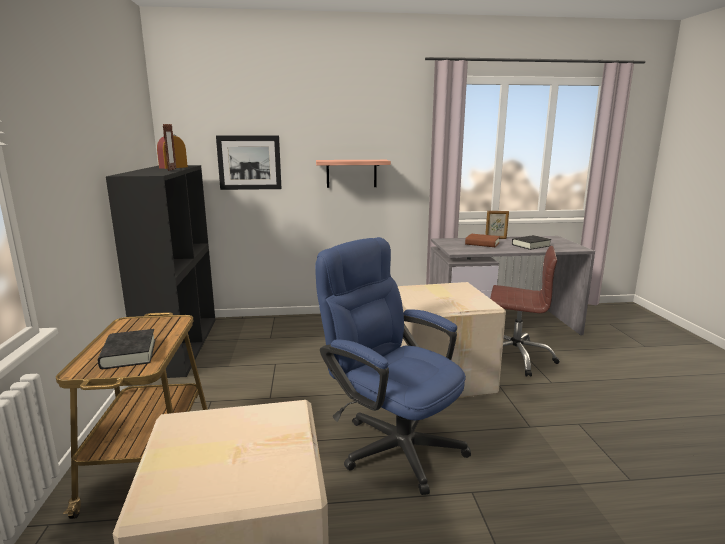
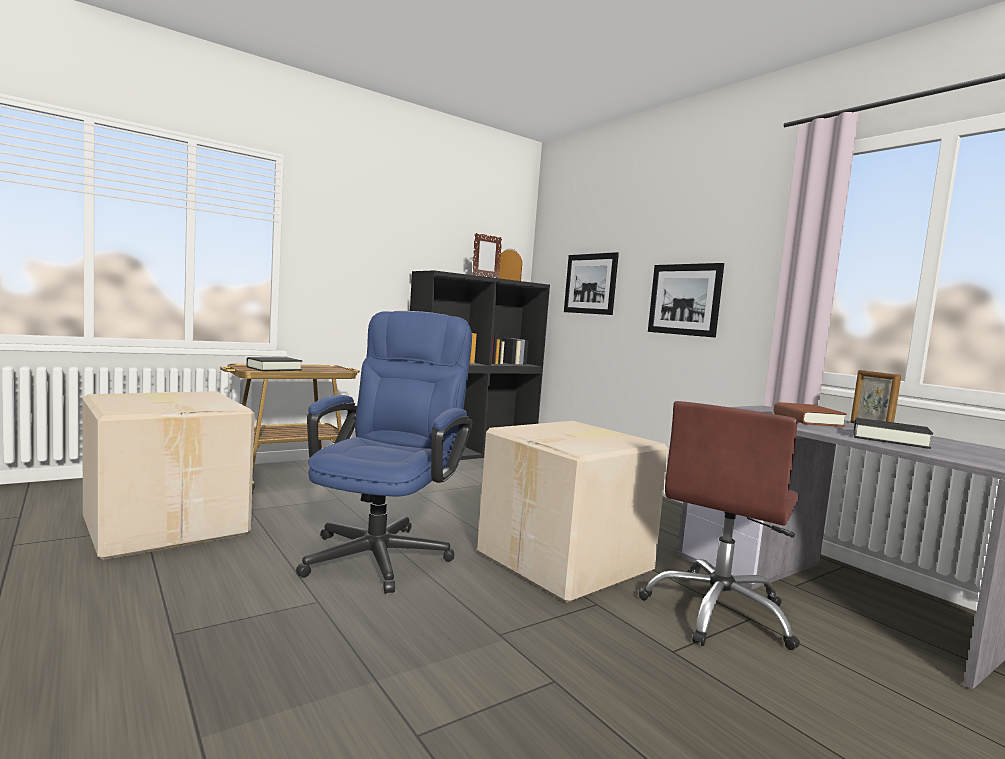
camera: 60 degrees right, 10 degrees down
shelf [316,160,391,188] -> picture [648,263,724,338]
brown office chair [490,246,560,377] -> brown office chair turned 45 degrees clockwise [639,401,800,650]

